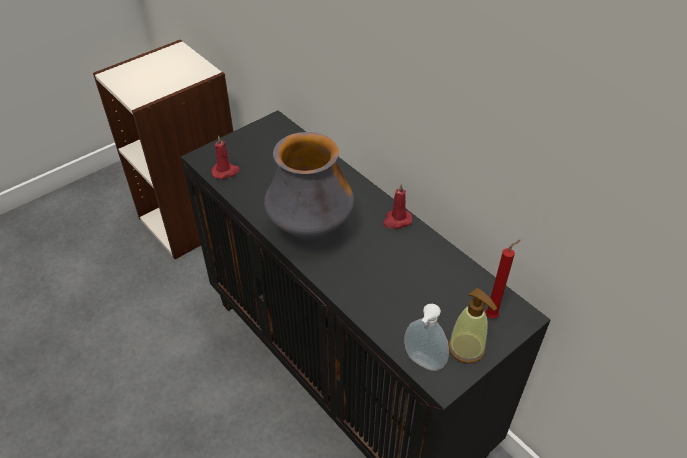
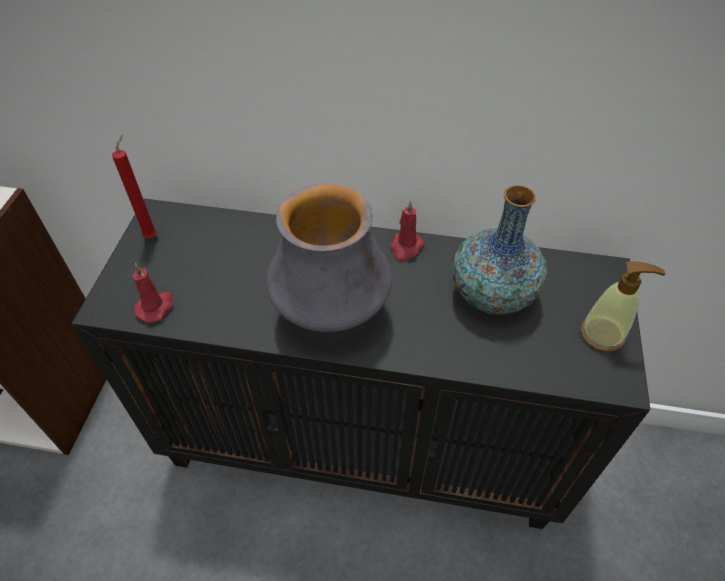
camera: 40 degrees left, 5 degrees up
soap dispenser [404,304,449,371] -> none
red candle [485,239,521,319] -> red candle moved to [112,135,157,239]
none -> vase [452,185,547,315]

